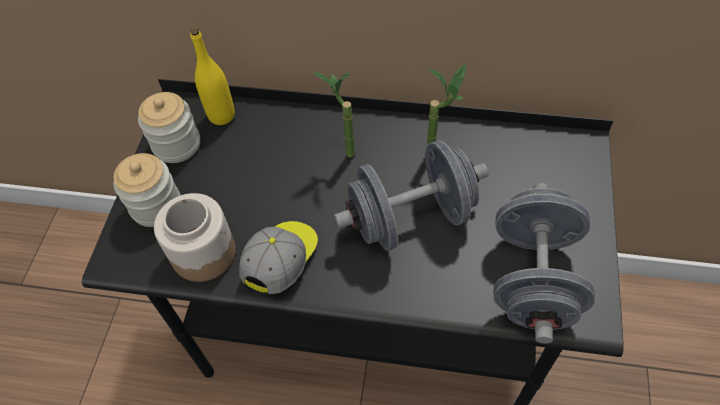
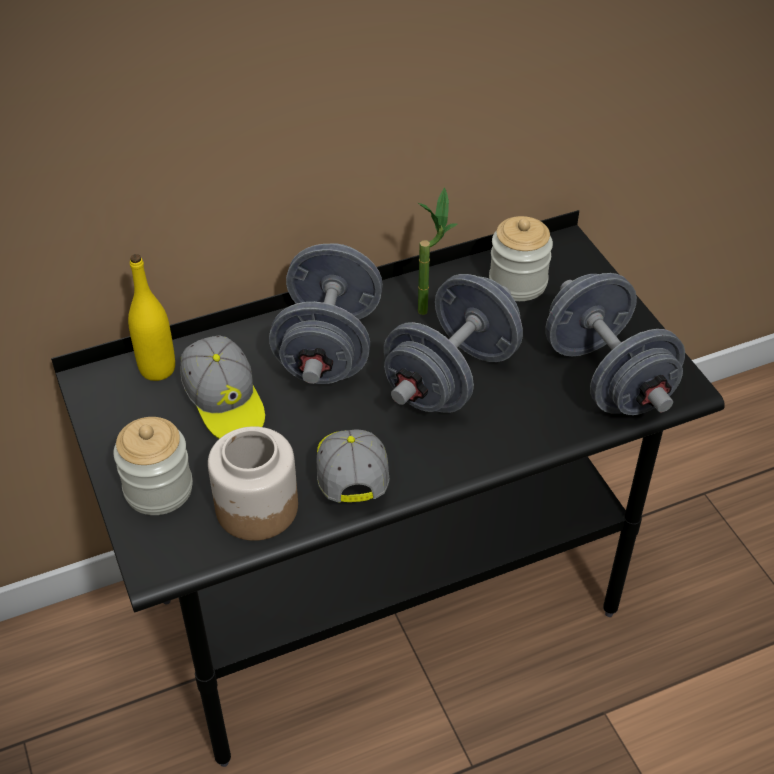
camera: 35 degrees left, 10 degrees down
jar [138,92,200,163] -> jar moved to [489,216,553,301]
potted plant [312,72,355,157] -> grey dumbbell [269,243,383,384]
none -> cap [180,335,265,439]

